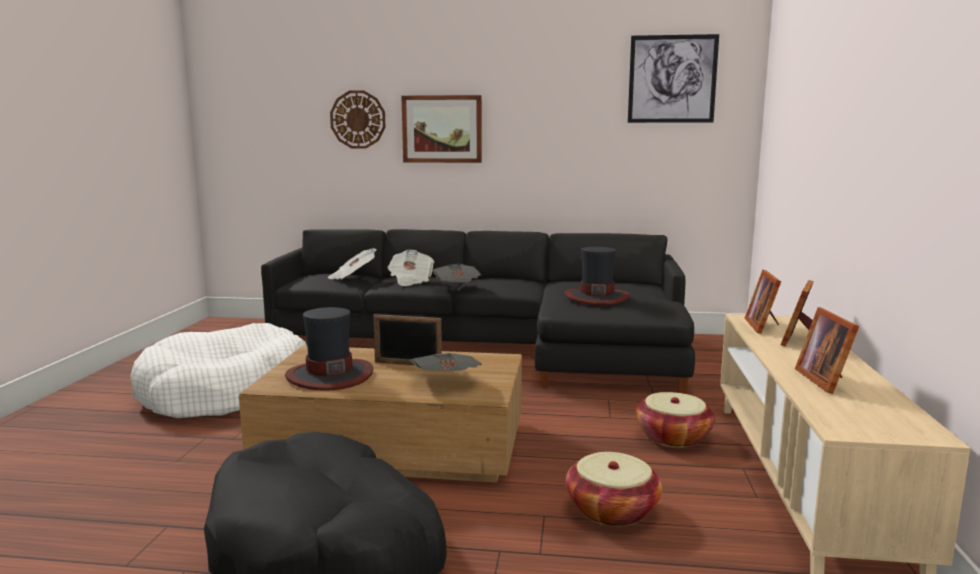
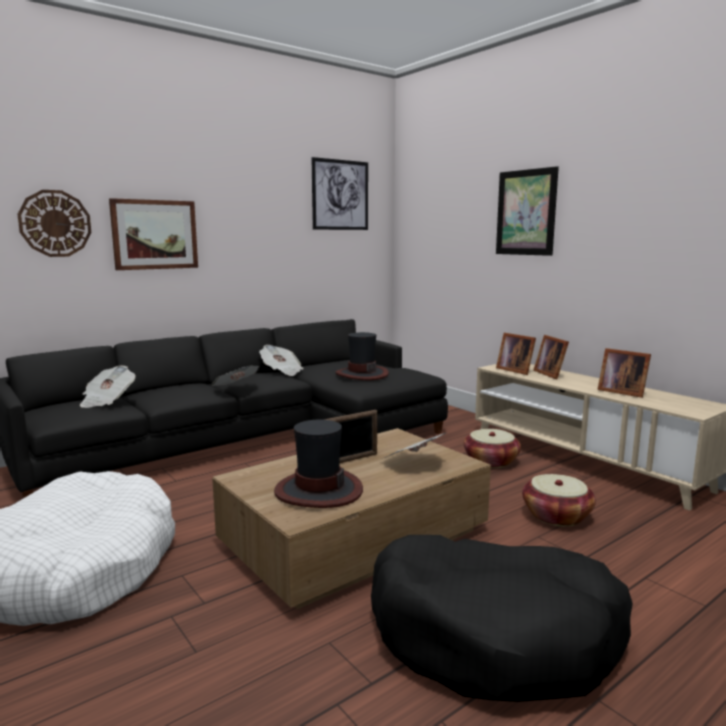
camera: 45 degrees left, 0 degrees up
newspaper [387,250,434,286] -> newspaper moved to [259,345,304,376]
none -> picture [496,166,559,256]

